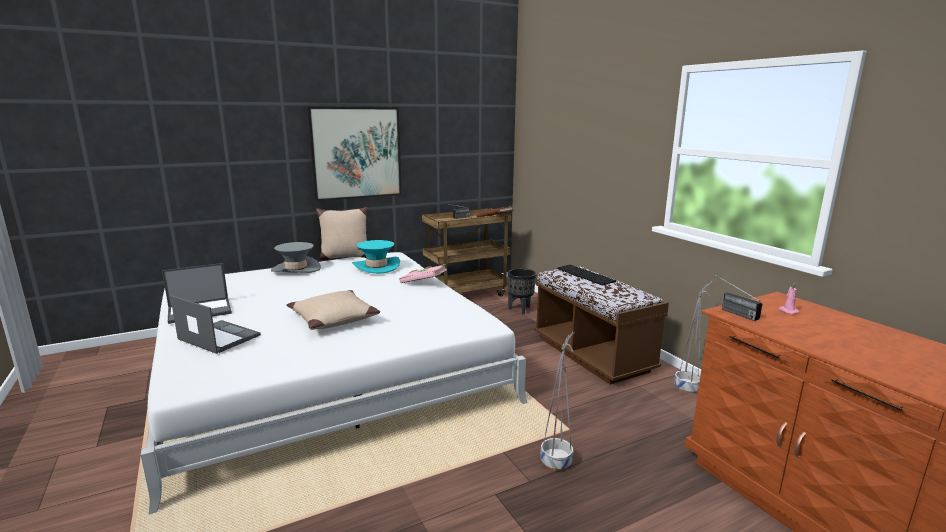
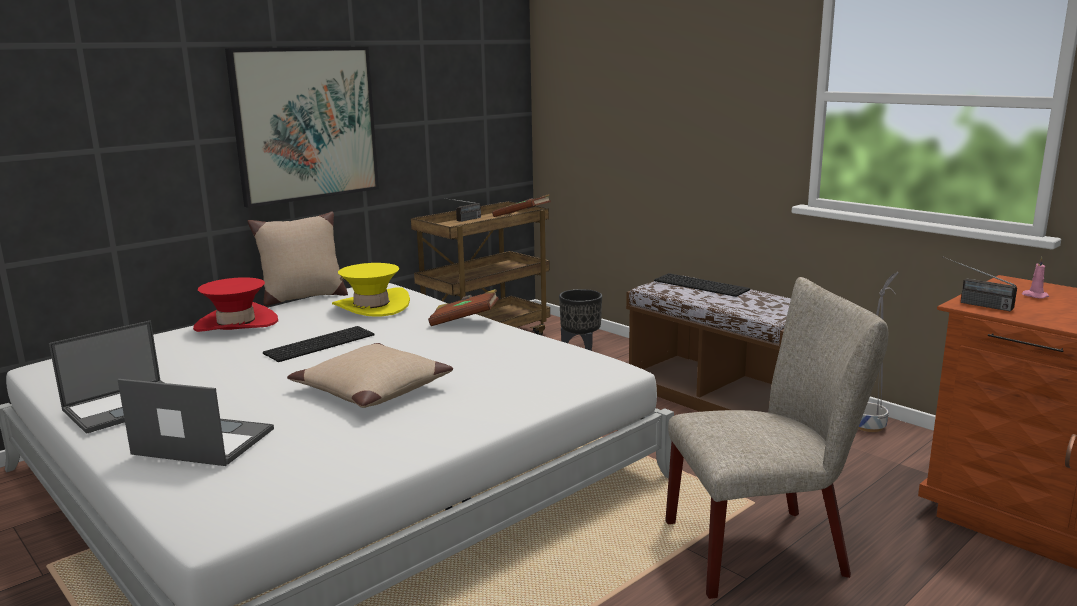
camera: 15 degrees left, 0 degrees up
grey hat [271,242,321,273] -> red hat [193,277,278,332]
turquoise hat [352,240,400,274] -> yellow hat [332,263,410,316]
pink book [399,264,447,283] -> brown book [428,289,499,326]
grey planter [541,332,575,471] -> beige chair [665,277,888,599]
none -> keyboard [263,326,374,362]

